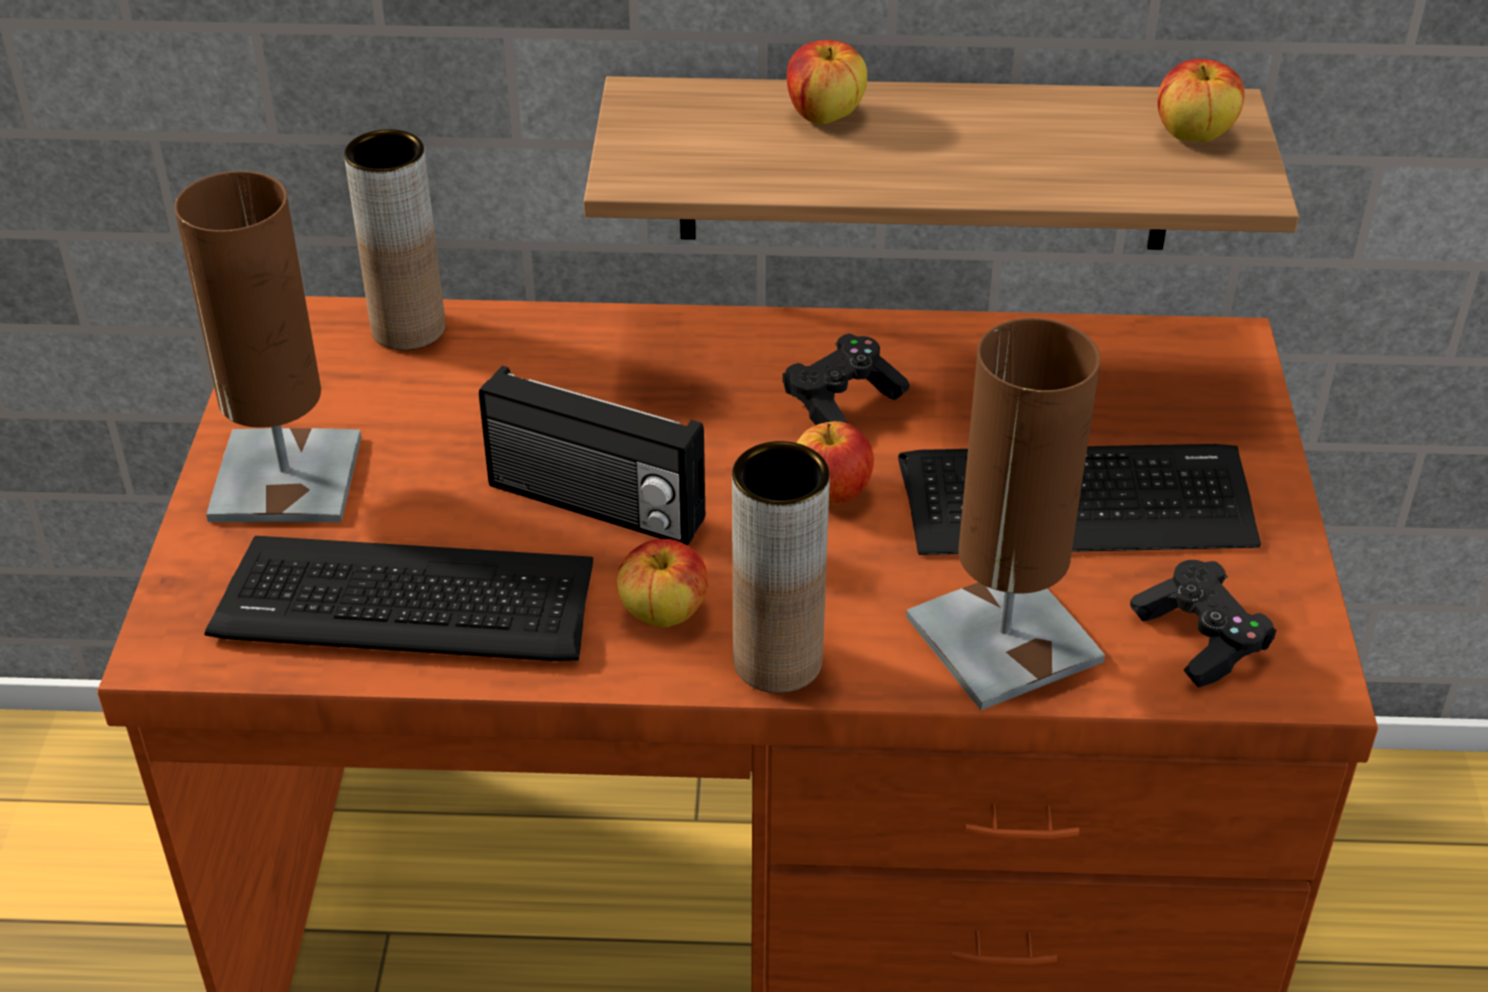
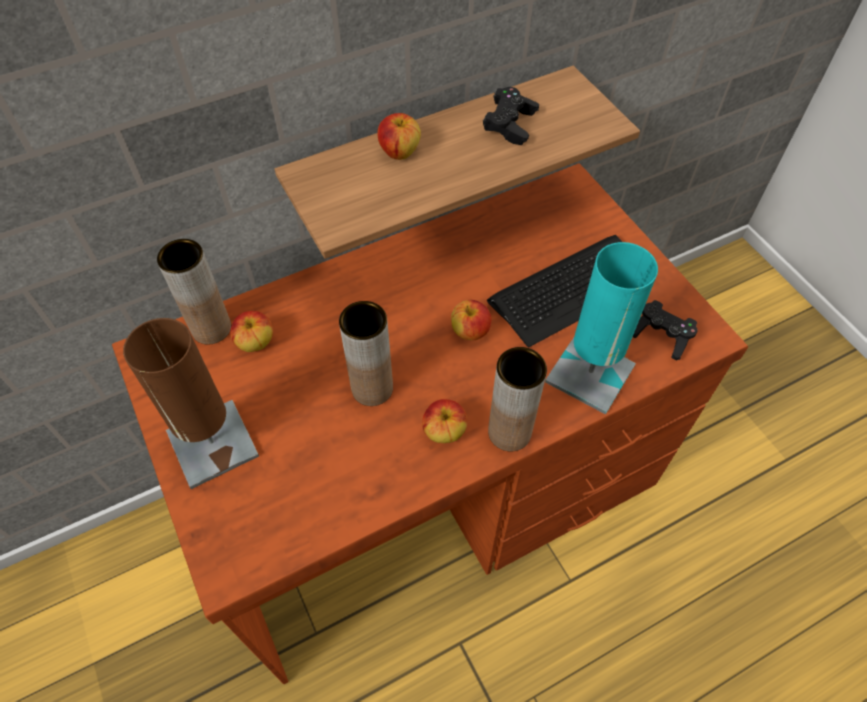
camera: 30 degrees left, 15 degrees up
keyboard [204,536,593,661] -> none
radio [479,366,705,546] -> brown vase [339,301,393,406]
black game controller [783,334,910,425] -> black game controller moved to [483,87,539,145]
brown table lamp [906,318,1105,710] -> turquoise table lamp [545,242,658,414]
apple [1157,59,1245,142] -> apple moved to [230,311,273,352]

